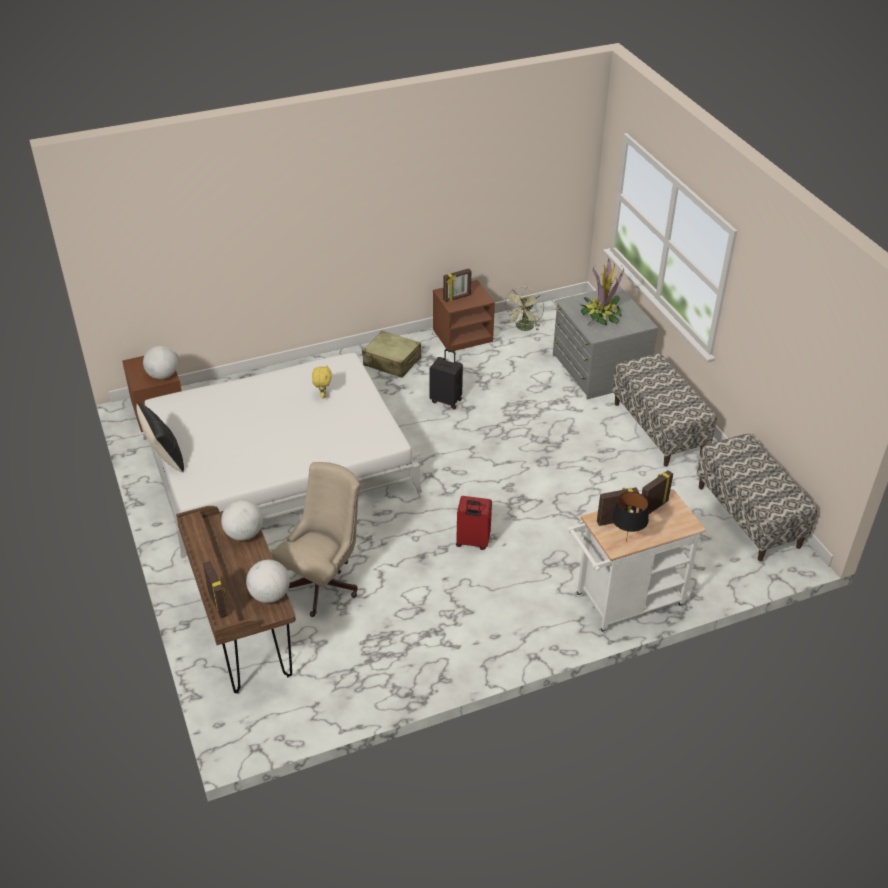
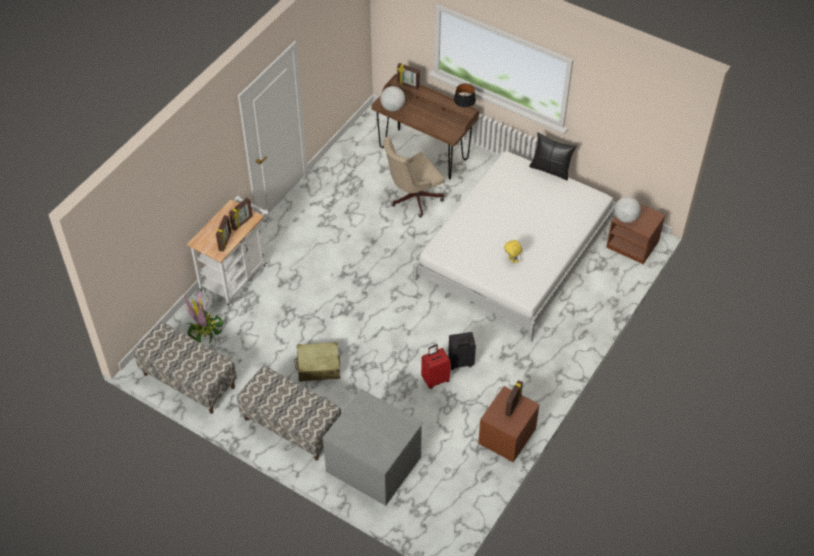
camera: 145 degrees right, 10 degrees up
globe [221,500,263,541] -> none
beige office chair [271,462,361,617] -> beige office chair turned 60 degrees clockwise [384,136,445,218]
beige suitcase [362,331,422,378] -> beige suitcase moved to [294,342,340,382]
red suitcase [456,496,492,550] -> red suitcase moved to [421,344,451,389]
green fan [505,287,544,331] -> none
potted plant [580,259,624,325] -> potted plant moved to [184,290,224,344]
black table lamp [611,492,649,542] -> black table lamp moved to [454,83,476,110]

